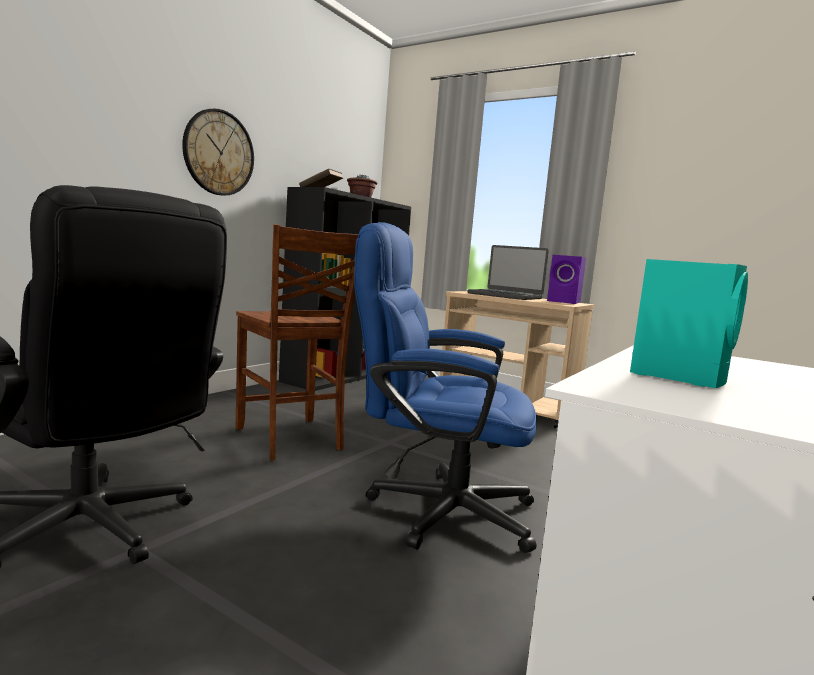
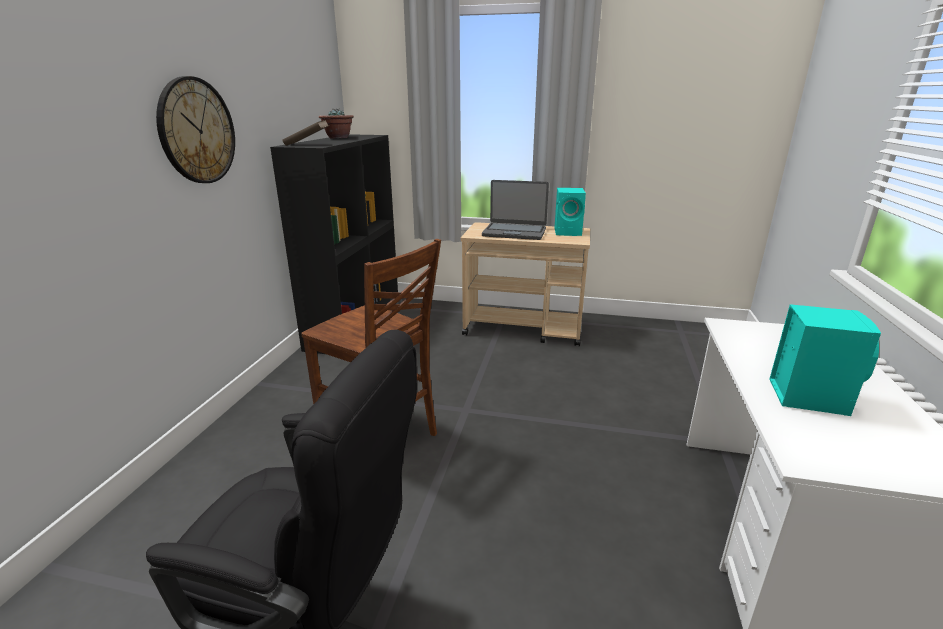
camera: 20 degrees left, 15 degrees up
blue office chair [354,222,537,553] -> none
purple speaker [547,255,586,304] -> turquoise speaker [554,188,586,236]

